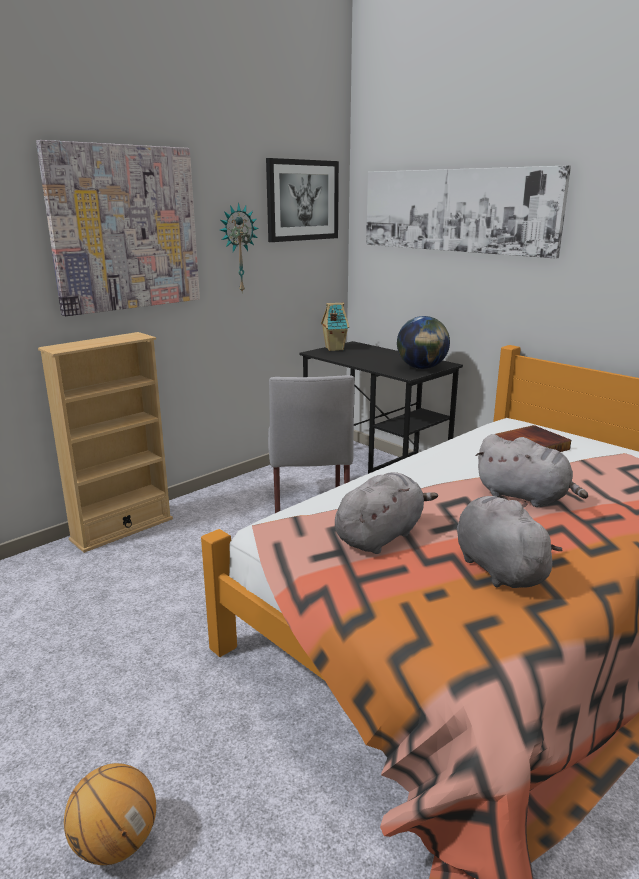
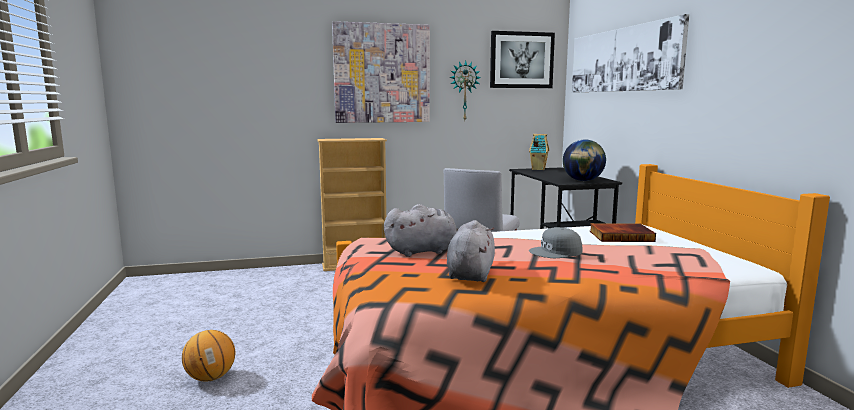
camera: 30 degrees right, 10 degrees down
grey plush toy [475,434,588,507] -> grey cap [529,227,582,258]

